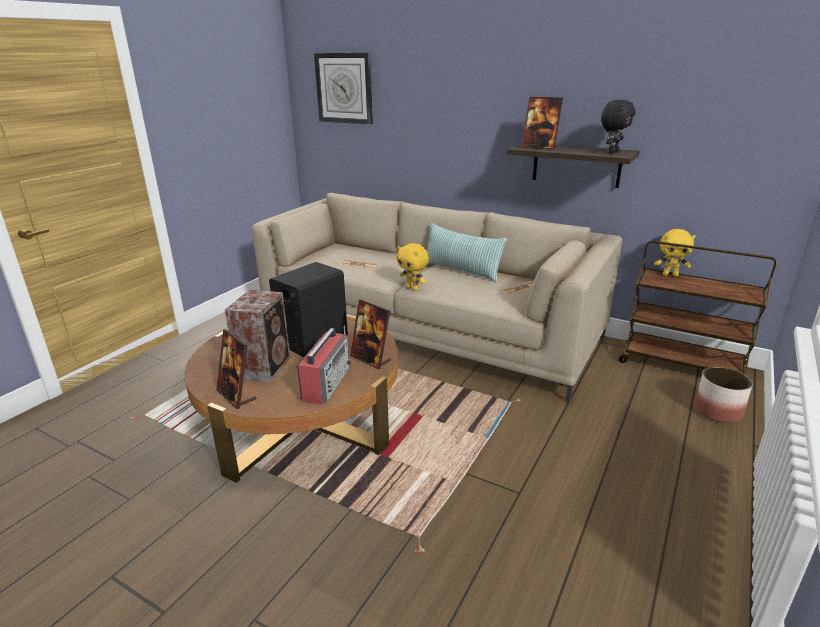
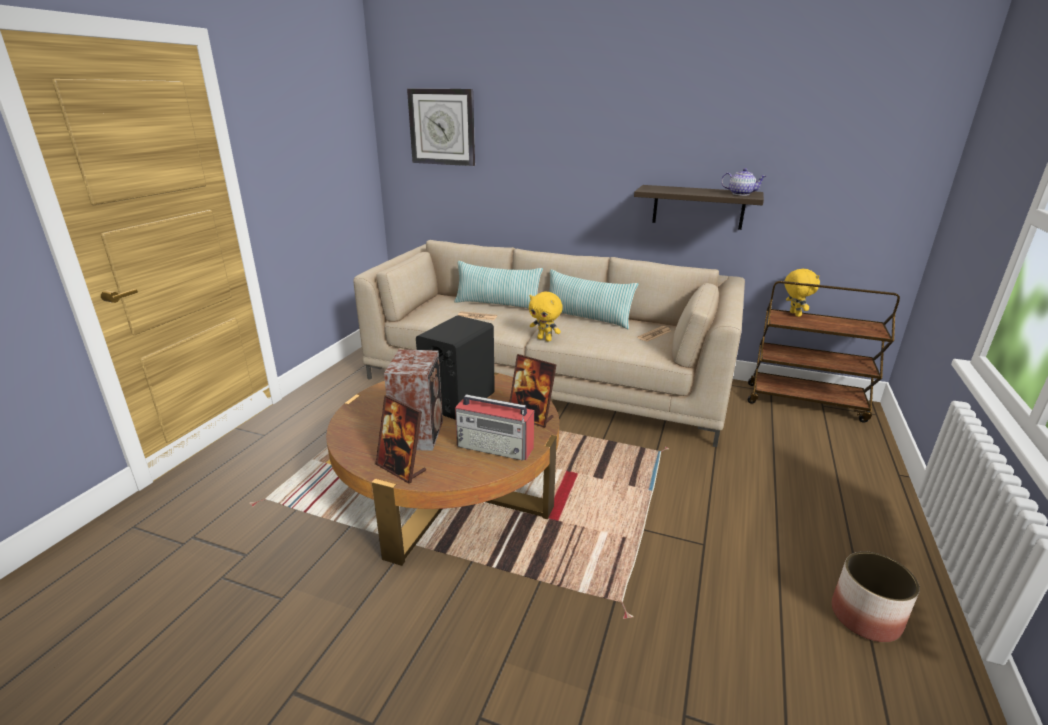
camera: 10 degrees left, 0 degrees up
radio [297,326,352,405] -> radio turned 105 degrees clockwise [455,394,534,461]
picture frame [522,97,563,150] -> none
black plush toy [601,100,636,154] -> teapot [721,168,767,196]
yellow plush toy [654,229,696,277] -> yellow plush toy turned 105 degrees counterclockwise [785,268,820,317]
planter [695,367,753,423] -> planter moved to [831,551,920,642]
none -> pillow [454,261,543,309]

